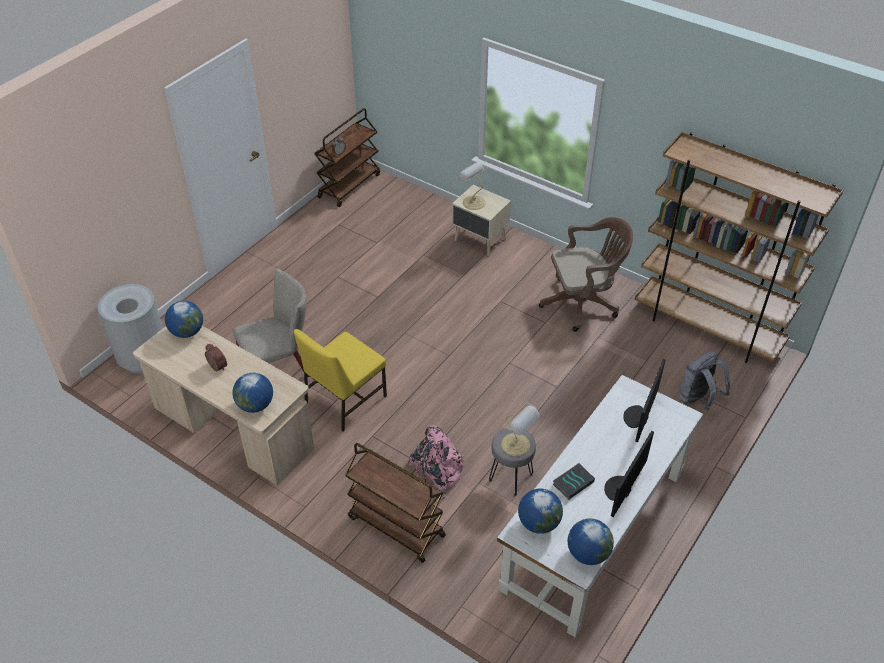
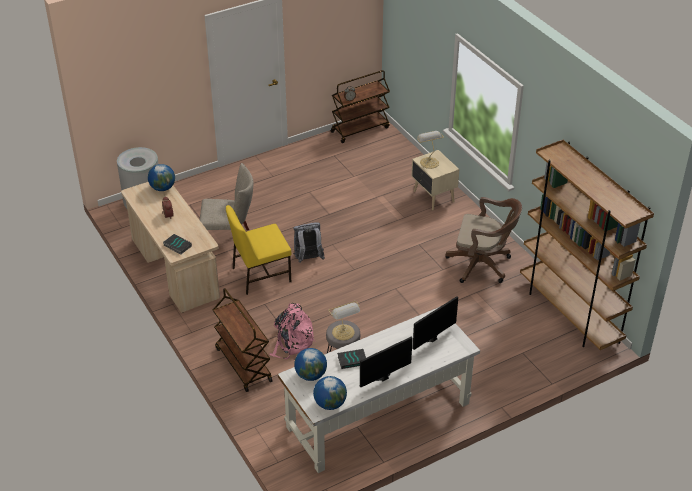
camera: 25 degrees right, 5 degrees down
globe [232,373,273,413] -> book [163,234,192,254]
grey backpack [679,352,730,410] -> grey backpack moved to [293,222,325,263]

